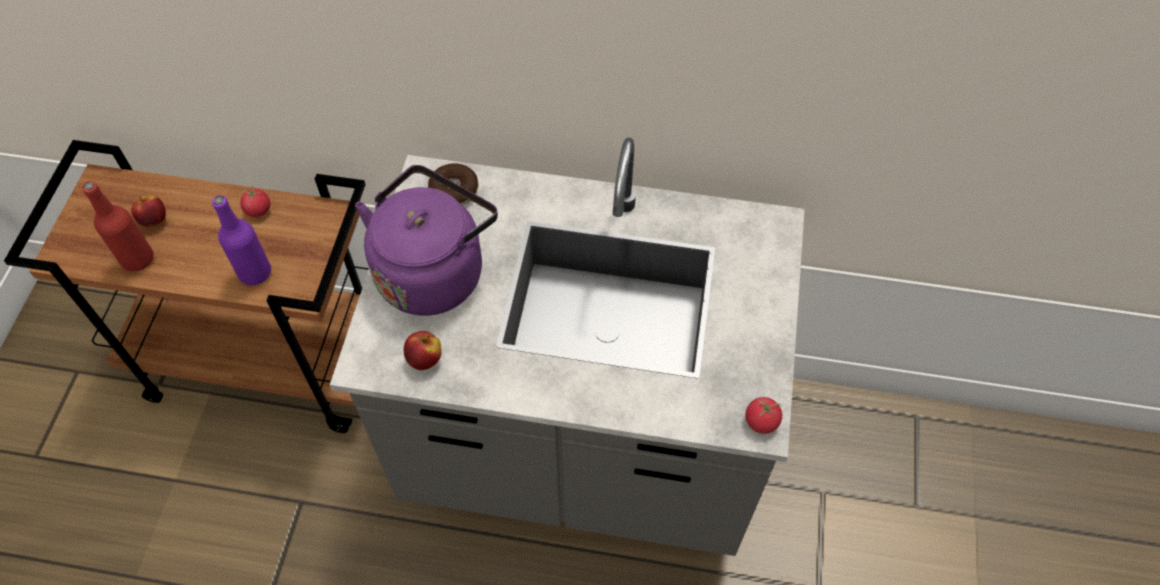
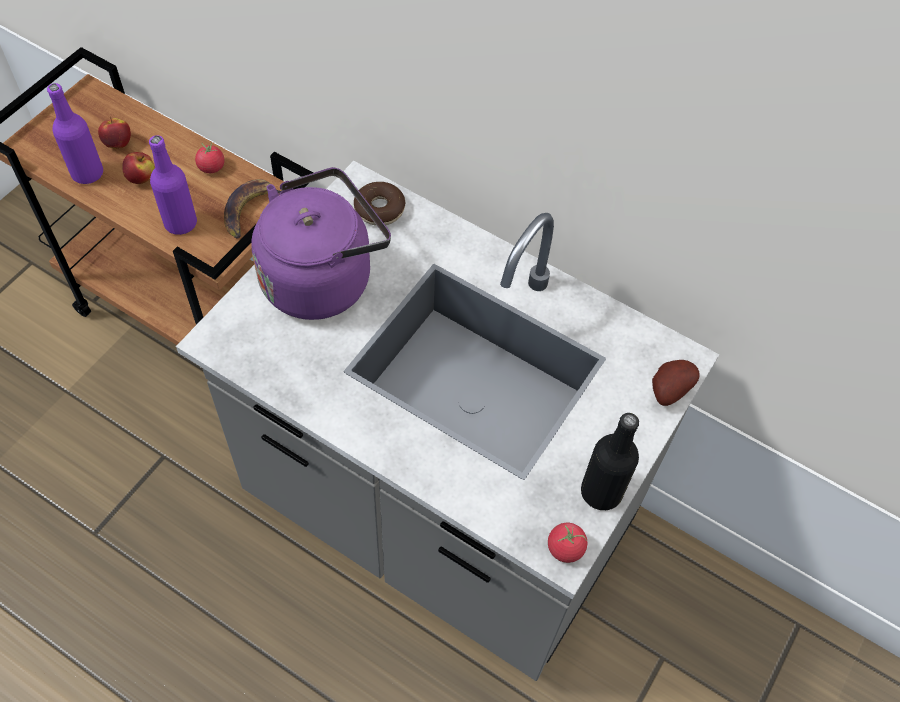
camera: 20 degrees right, 0 degrees up
red bottle [82,181,154,272] -> purple bottle [47,83,103,184]
apple [404,331,441,370] -> apple moved to [122,152,154,184]
none -> banana [224,179,281,239]
none -> black bottle [581,413,639,510]
none -> potato [652,360,700,406]

